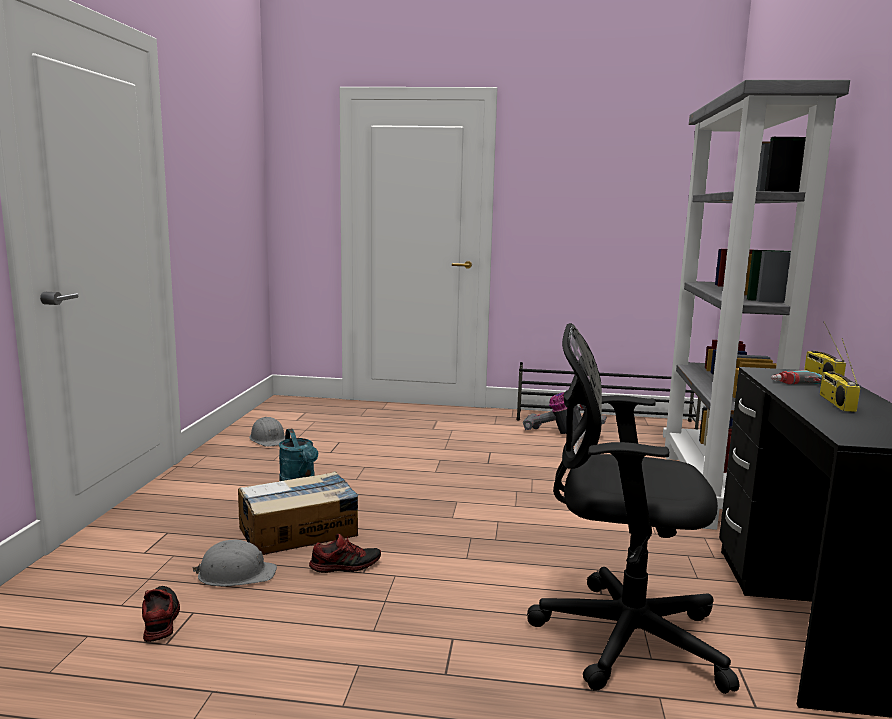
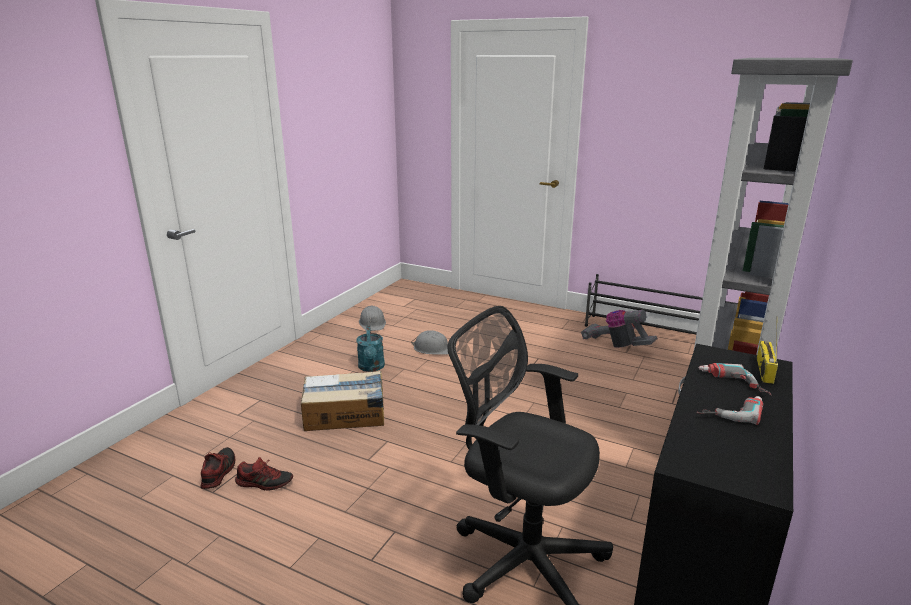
camera: 20 degrees right, 10 degrees up
grey hard hat [192,540,277,586] -> grey hard hat moved to [412,330,448,355]
shoe [309,534,381,573] -> shoe moved to [235,457,293,491]
radio [820,338,860,412] -> power drill [696,396,763,425]

